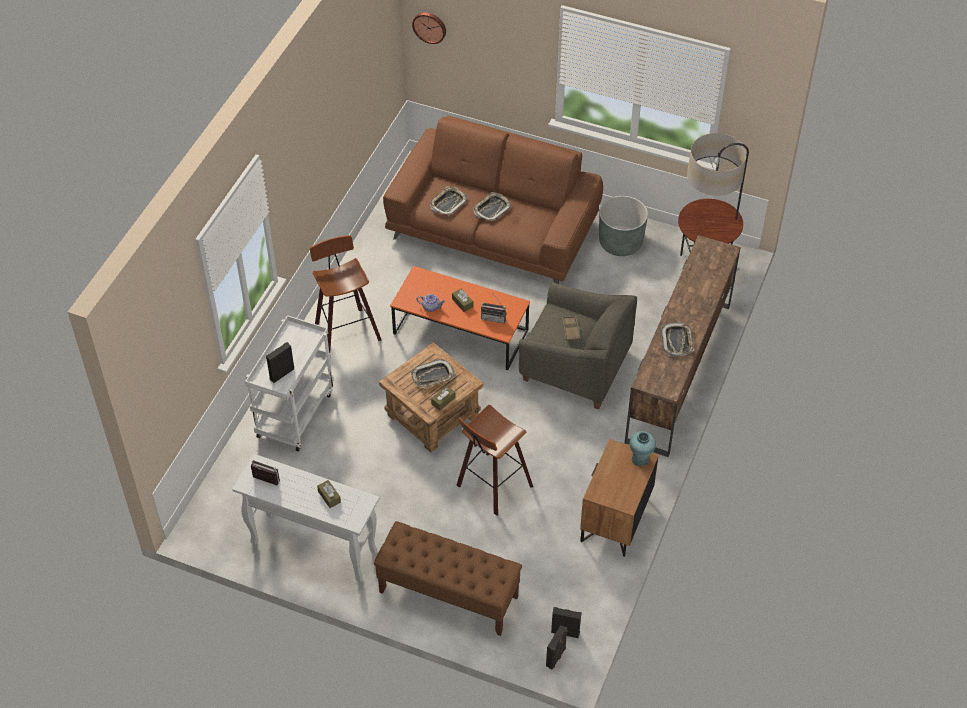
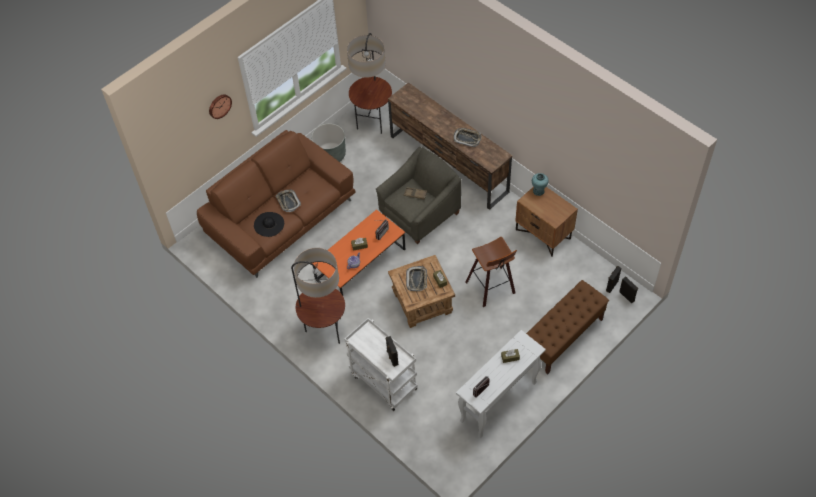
camera: 65 degrees left, 5 degrees up
stool [310,235,381,353] -> floor lamp [291,248,345,344]
wall clock [412,12,446,44] -> wall clock moved to [209,94,232,119]
tray [430,186,467,215] -> black hat [254,212,284,237]

